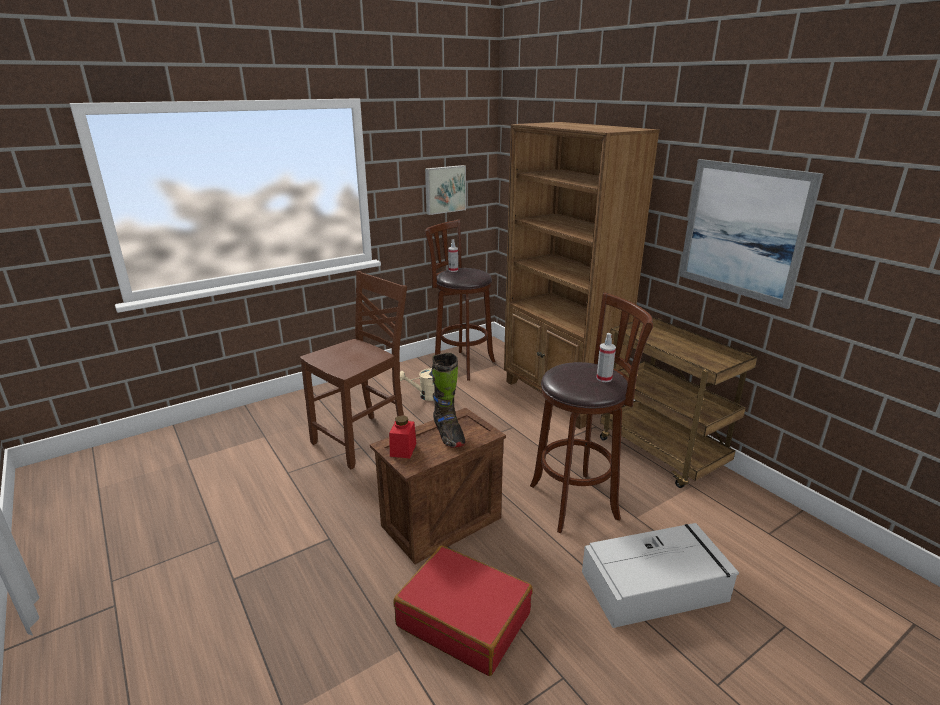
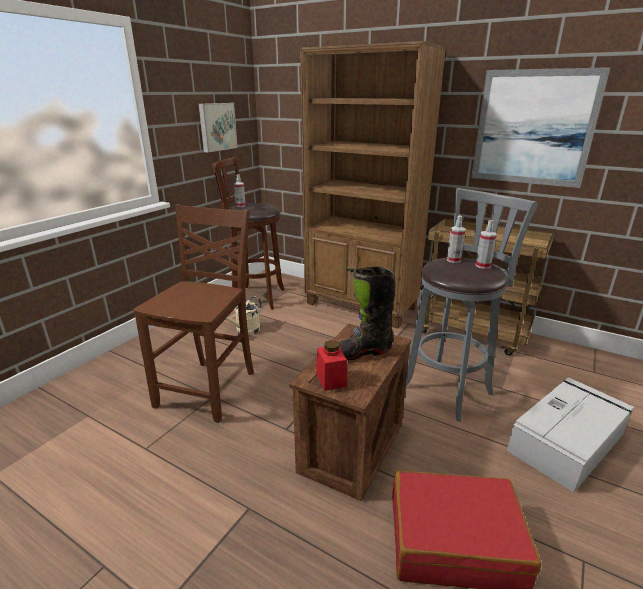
camera: 25 degrees left, 0 degrees up
black boot [431,353,465,448] -> black boot turned 120 degrees clockwise [339,266,396,360]
brown stool [530,292,653,533] -> grey stool [406,188,538,421]
none -> spray bottle [447,216,466,263]

